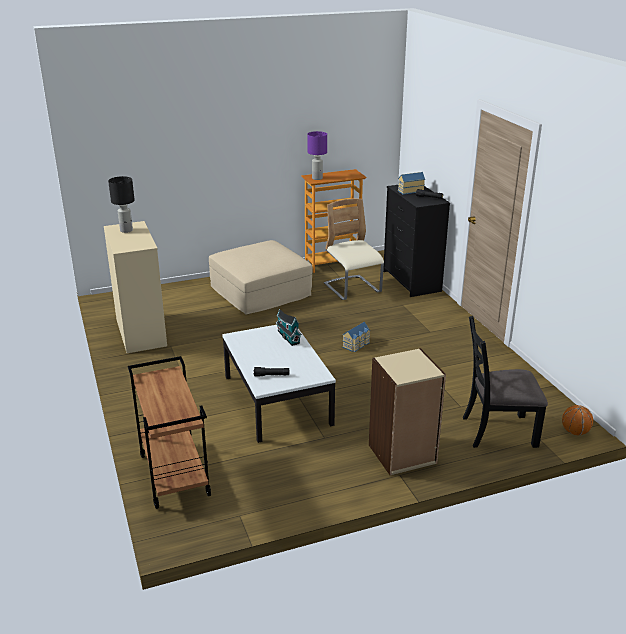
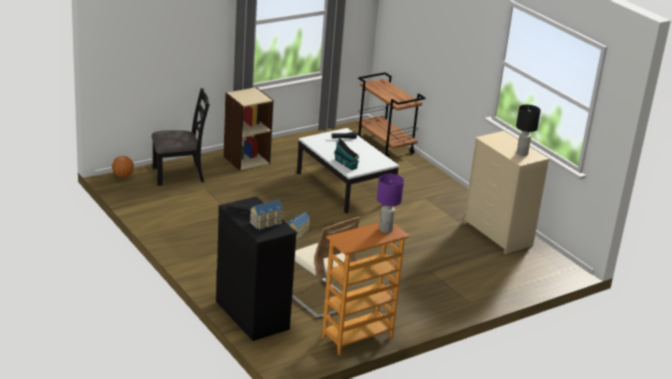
camera: 165 degrees right, 0 degrees up
beige ottoman [209,240,312,314] -> none

